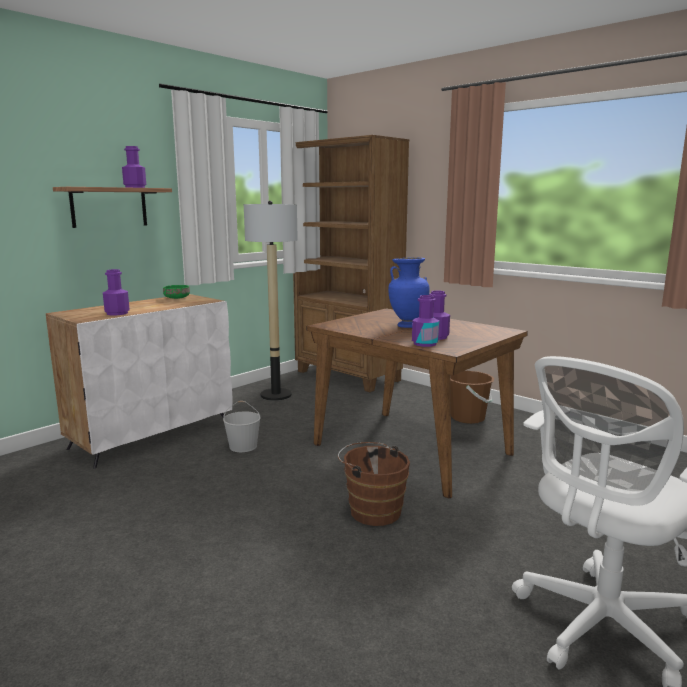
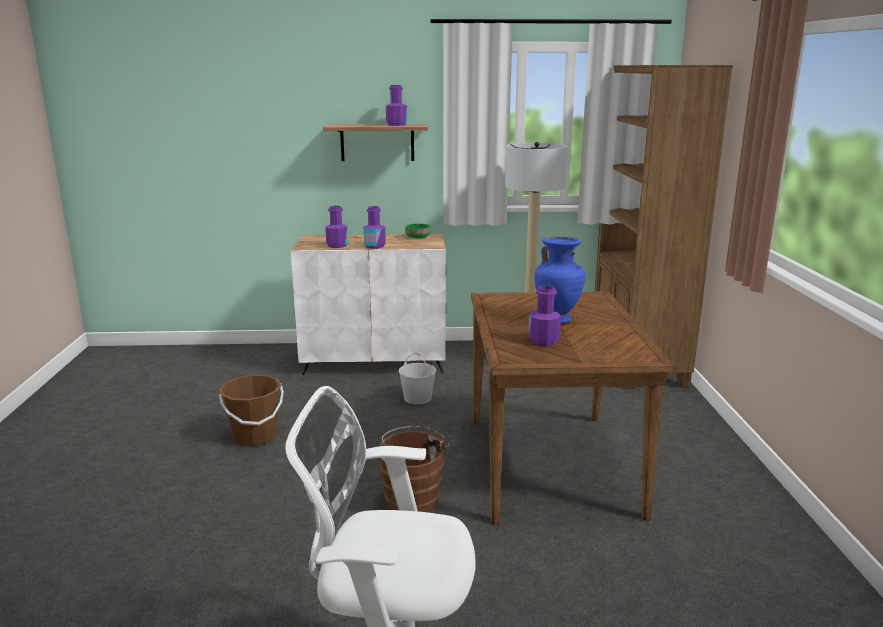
camera: 45 degrees right, 5 degrees up
purple bottle [412,295,439,347] -> purple bottle moved to [364,206,386,249]
brown bucket [450,371,494,424] -> brown bucket moved to [219,375,284,446]

